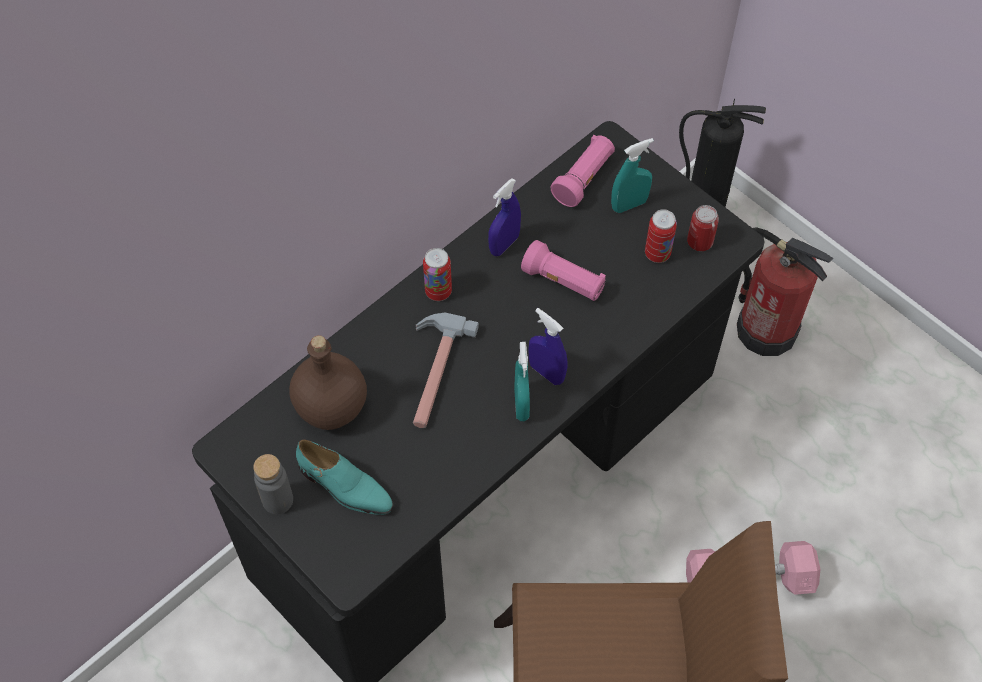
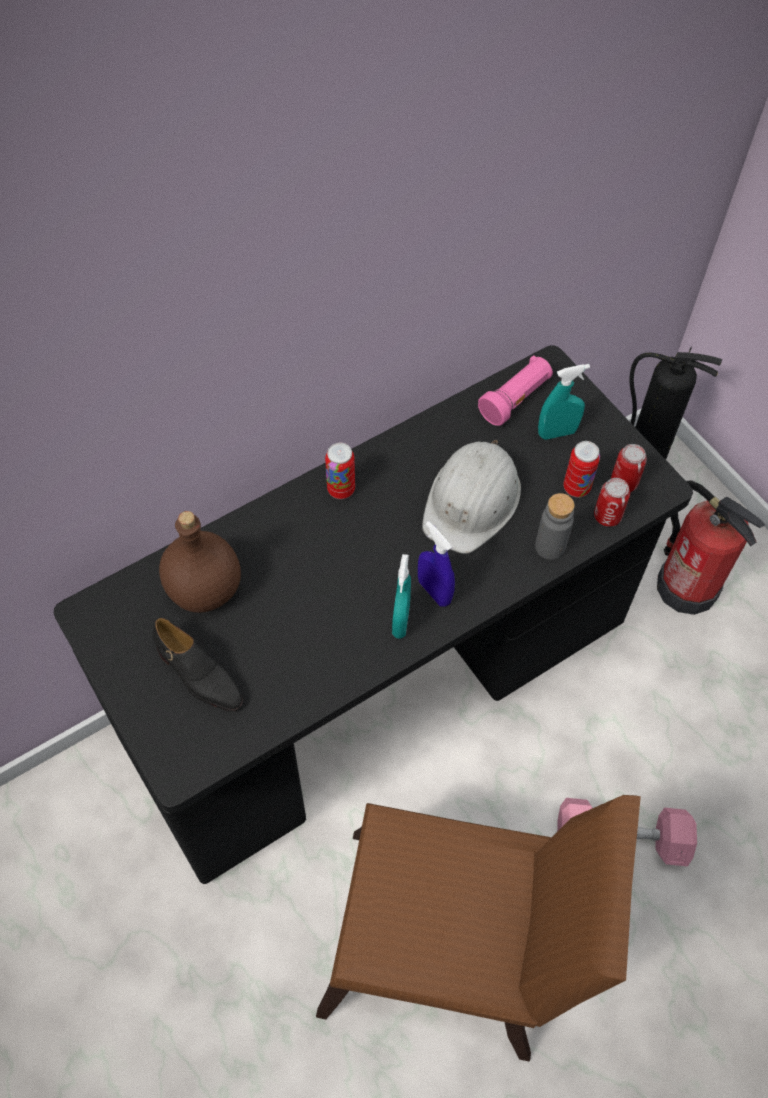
camera: 10 degrees right, 0 degrees up
grey bottle [253,454,293,514] -> grey bottle moved to [535,493,575,560]
turquoise shoe [296,440,393,515] -> black shoe [153,618,243,712]
hammer [413,312,479,428] -> none
blue spray bottle [488,178,521,256] -> none
pink flashlight [521,240,606,301] -> white hard hat [422,440,521,554]
none -> can [594,478,630,527]

